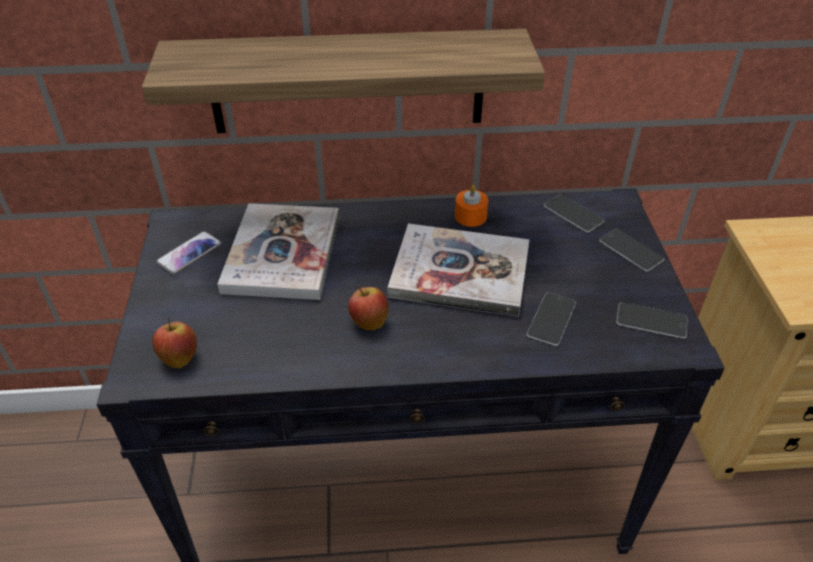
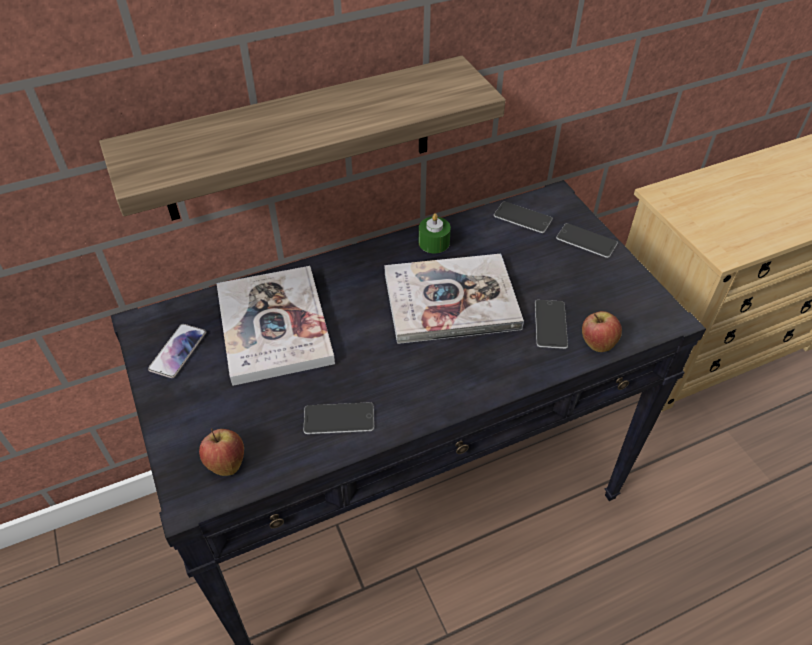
camera: 20 degrees left, 5 degrees up
apple [348,285,389,330] -> apple moved to [582,311,622,352]
orange candle [455,185,488,227] -> green candle [419,213,451,253]
phone [616,302,687,339] -> phone moved to [304,402,374,434]

